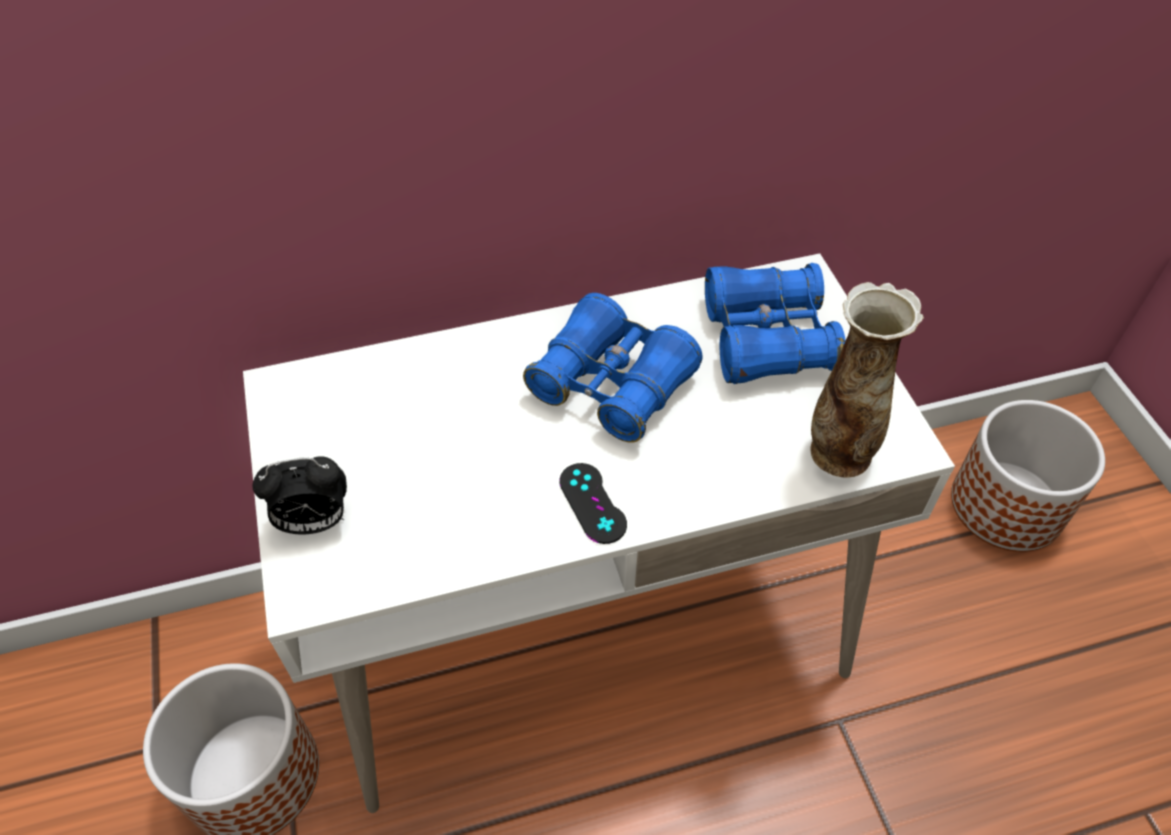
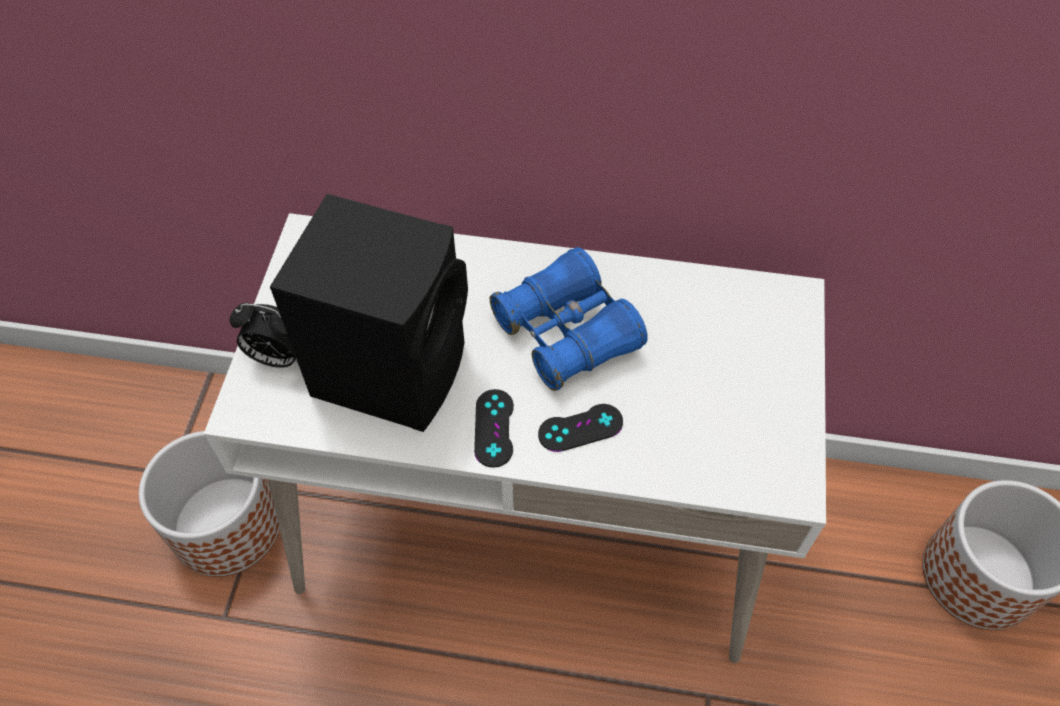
camera: 25 degrees right, 5 degrees up
blue binoculars [705,263,846,384] -> none
vase [810,282,924,477] -> none
none -> black speaker [270,194,468,432]
none -> black game controller [538,404,623,452]

